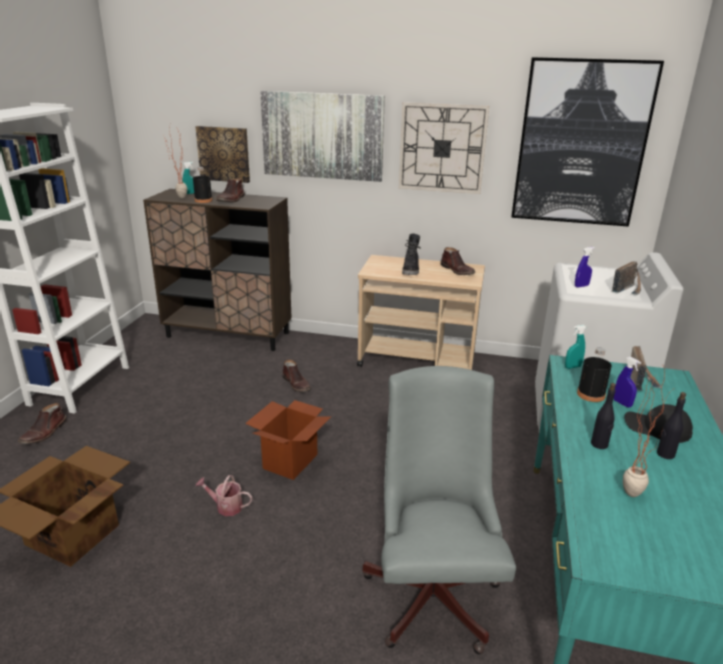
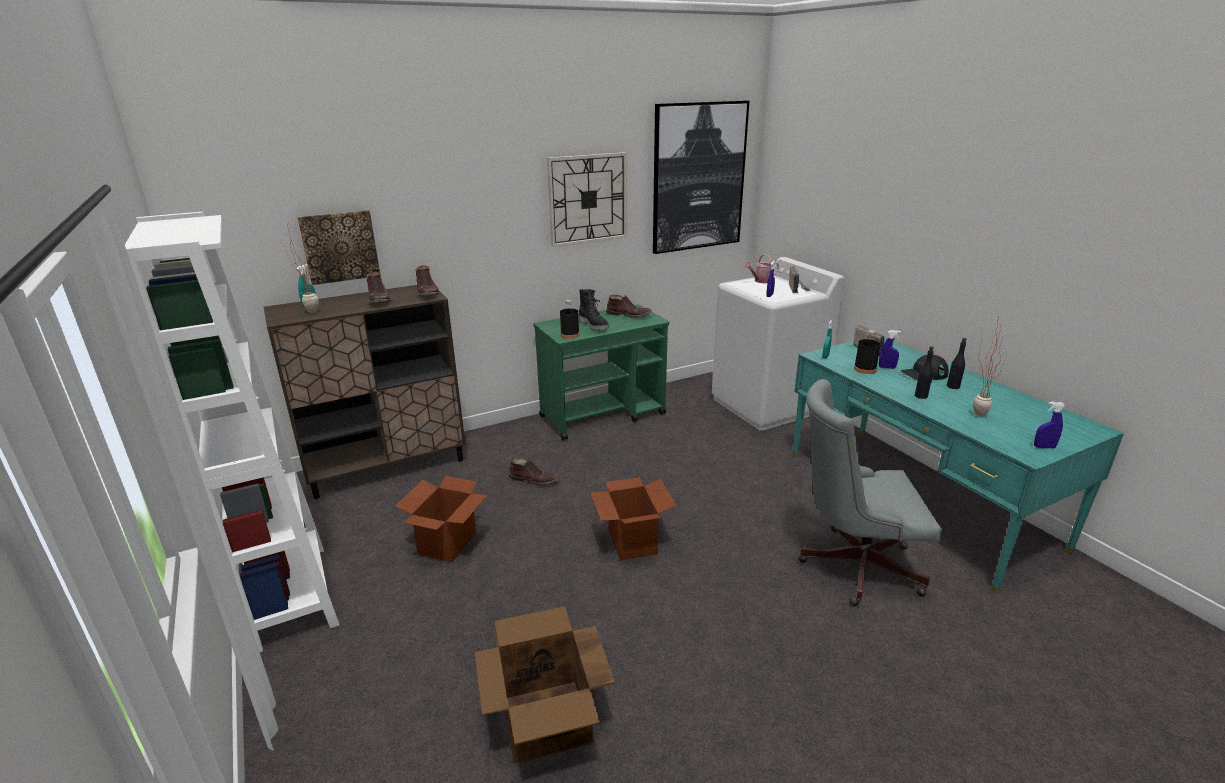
camera: 40 degrees left, 0 degrees up
brown boot [18,403,67,444] -> brown boot moved to [416,265,439,297]
black bottle [193,167,212,203] -> black bottle moved to [560,300,579,339]
watering can [196,475,252,516] -> watering can moved to [744,254,779,283]
picture [260,91,385,182] -> none
beige cart [357,255,485,370] -> green cart [533,304,669,440]
grey office chair [363,366,516,654] -> grey office chair turned 45 degrees counterclockwise [798,379,942,606]
none -> cardboard box [395,476,488,563]
none -> blue spray bottle [1034,402,1066,449]

